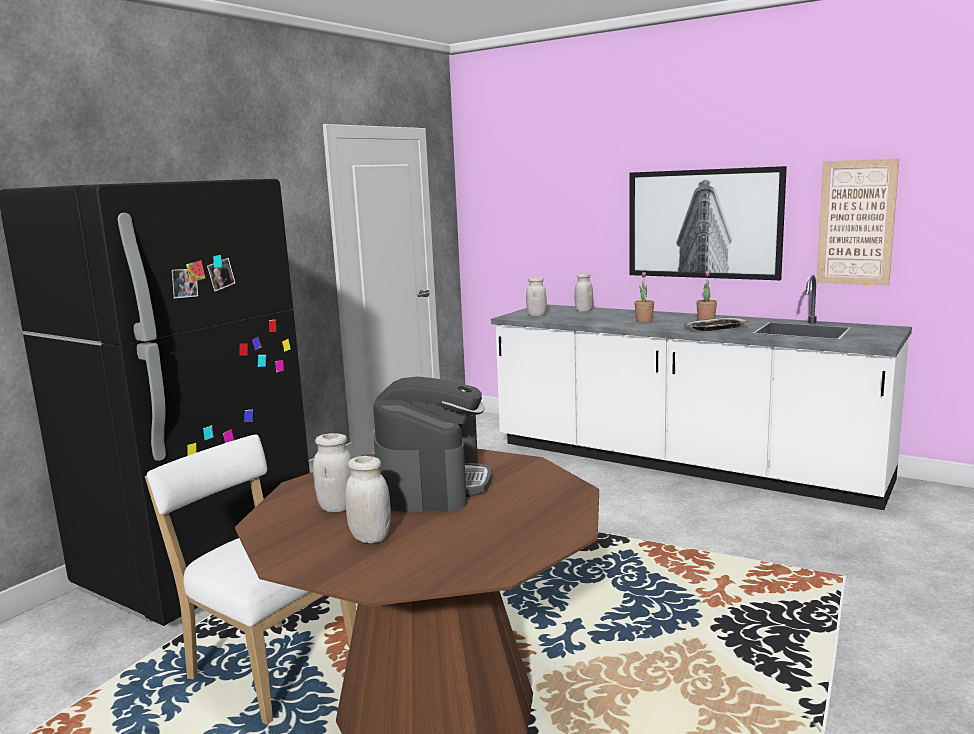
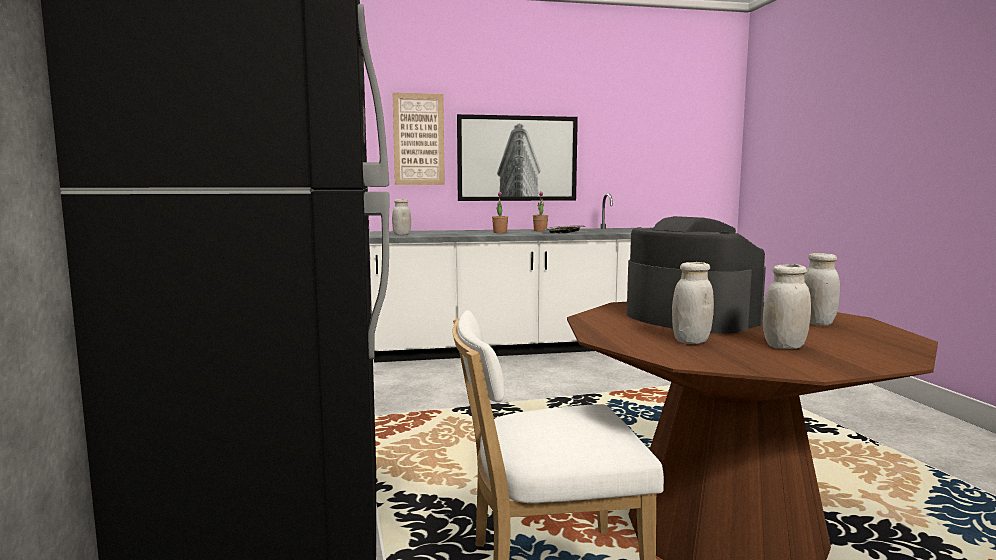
camera: 45 degrees left, 5 degrees down
white jar [574,273,593,312] -> white jar moved to [804,253,840,326]
picture [816,158,899,286] -> picture moved to [393,92,445,185]

